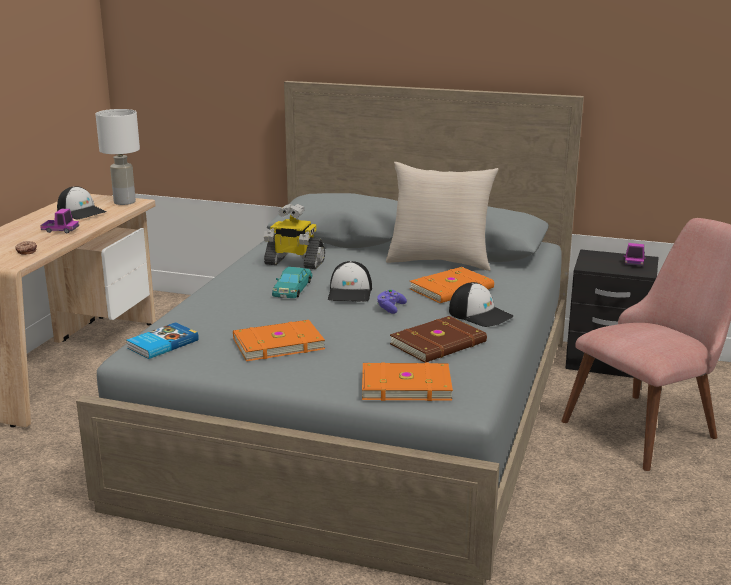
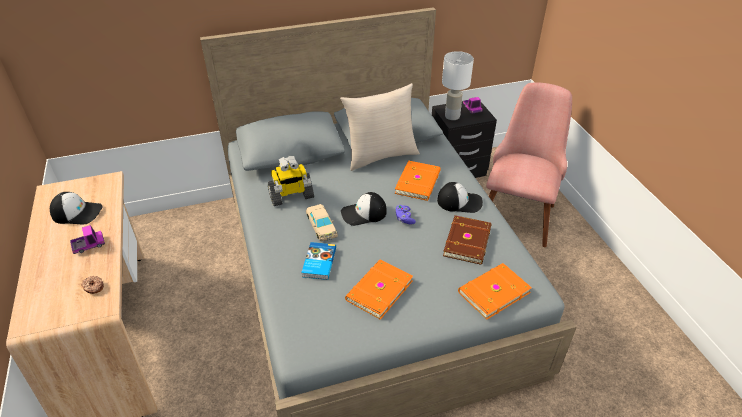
camera: 35 degrees left, 20 degrees up
white table lamp [95,109,140,205] -> white table lamp moved to [442,51,474,120]
book [126,322,199,359] -> book moved to [301,242,336,280]
turquoise toy car [272,267,312,298] -> beige toy car [306,204,338,241]
cap [328,261,372,302] -> cap turned 105 degrees clockwise [341,192,387,226]

